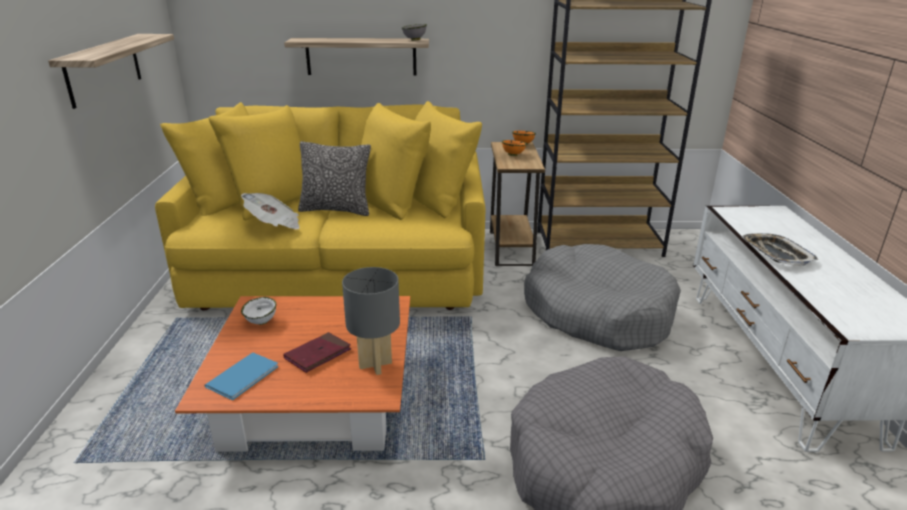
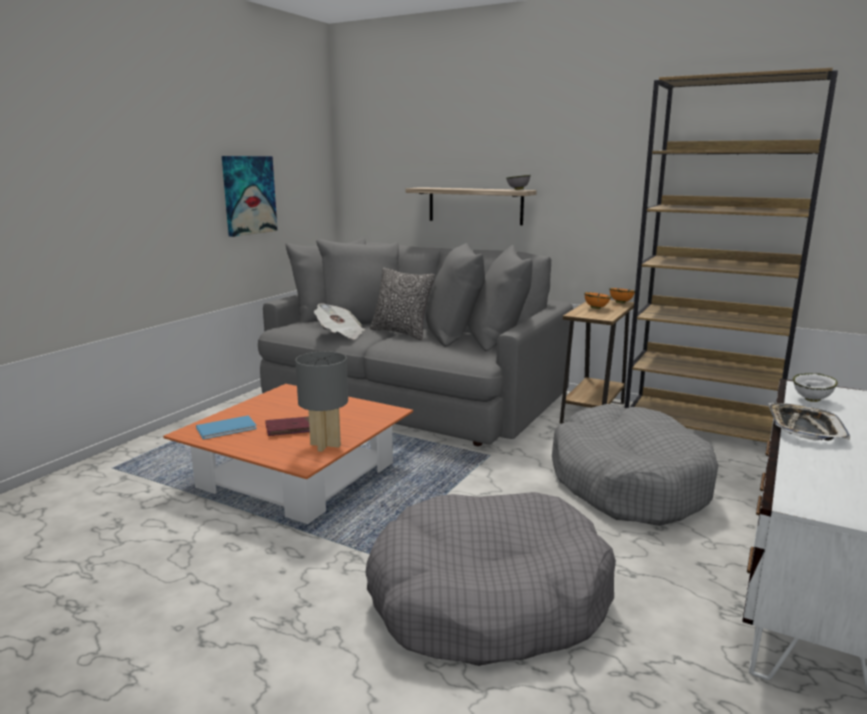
camera: 30 degrees right, 10 degrees down
shelf [48,34,174,109] -> picture [222,156,278,237]
yellow sofa [155,101,485,311] -> grey sofa [258,237,573,446]
white bowl [241,297,276,325] -> white bowl moved to [793,373,838,402]

